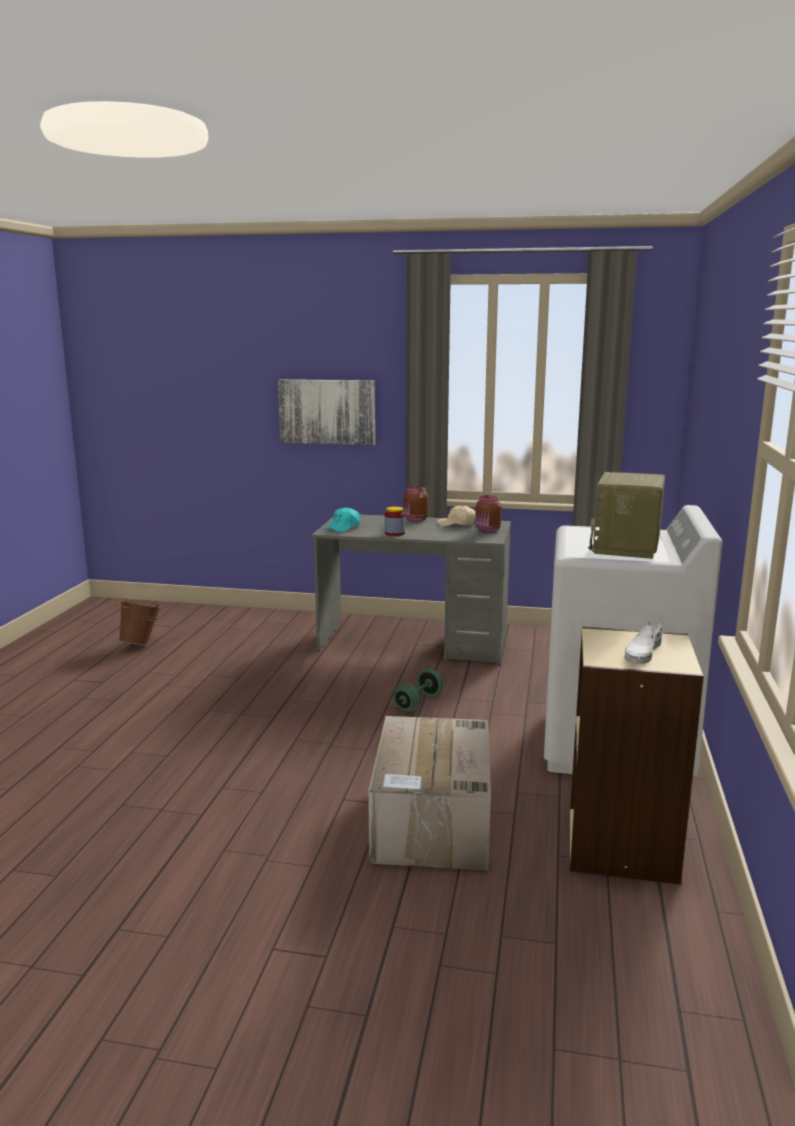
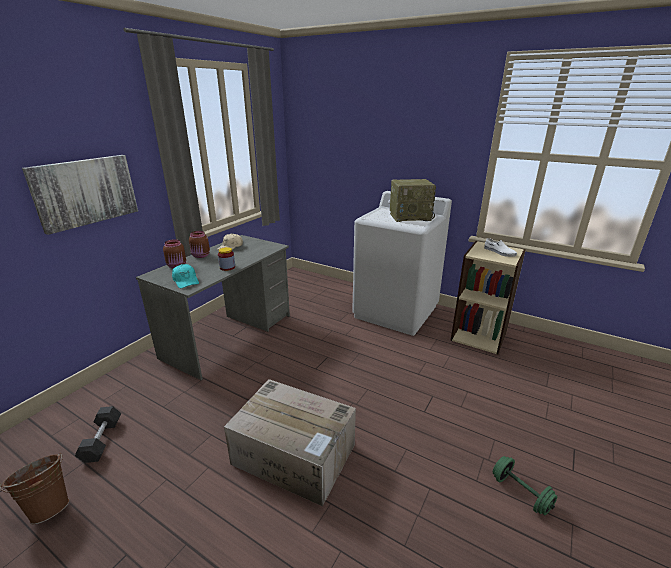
camera: 70 degrees left, 10 degrees up
cardboard box [368,716,491,870] -> cardboard box moved to [224,379,356,506]
green dumbbell [393,669,443,711] -> green dumbbell moved to [493,456,557,515]
brown jar [475,495,502,533] -> brown jar moved to [163,239,186,268]
radio [588,472,665,559] -> radio turned 45 degrees counterclockwise [390,179,436,222]
none -> black dumbbell [75,406,121,463]

